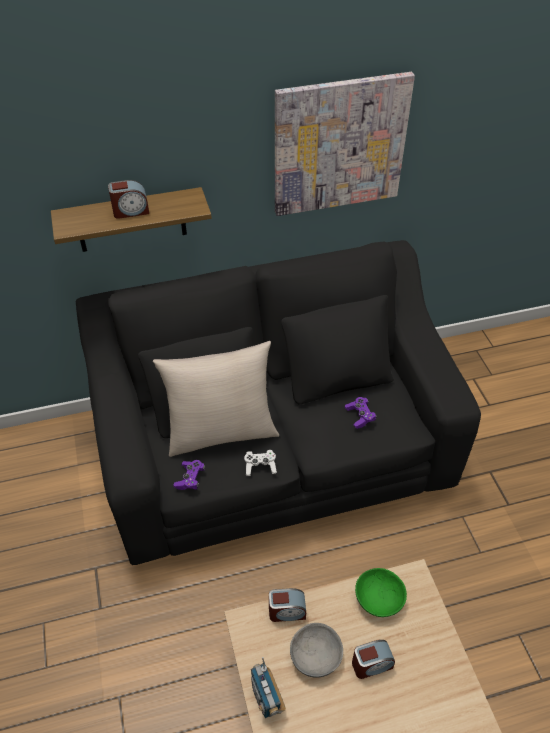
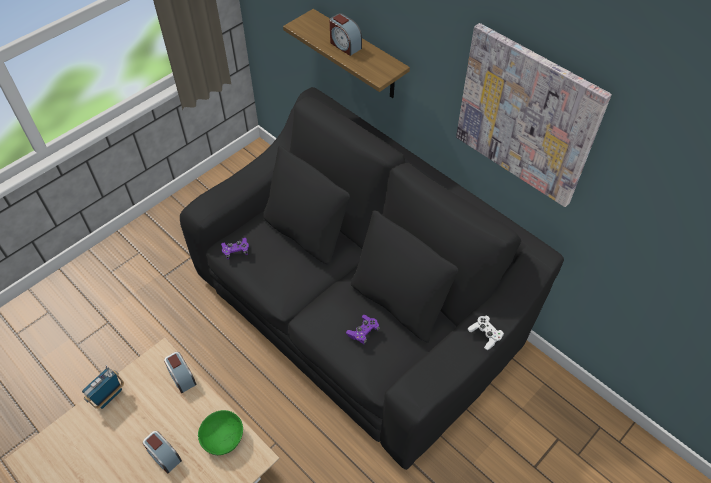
camera: 60 degrees right, 5 degrees up
beige pillow [153,341,279,457] -> none
white game controller [244,450,277,476] -> white game controller moved to [468,316,504,350]
grey bowl [290,623,343,678] -> none

